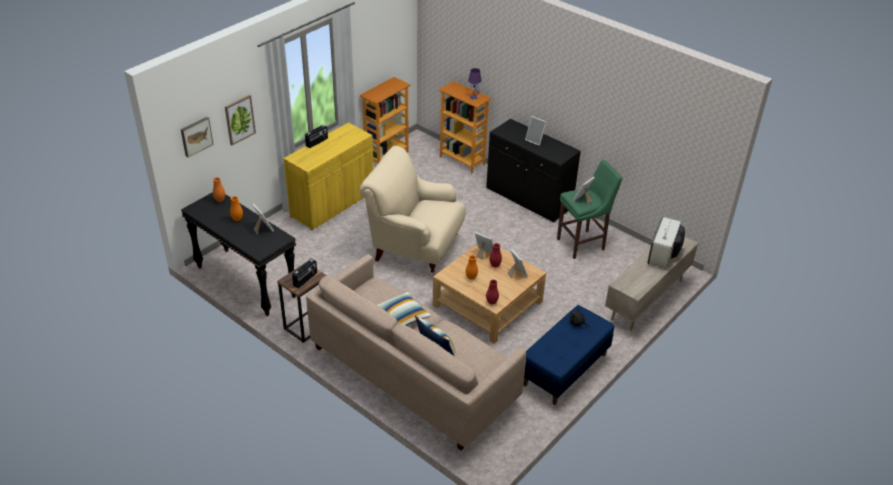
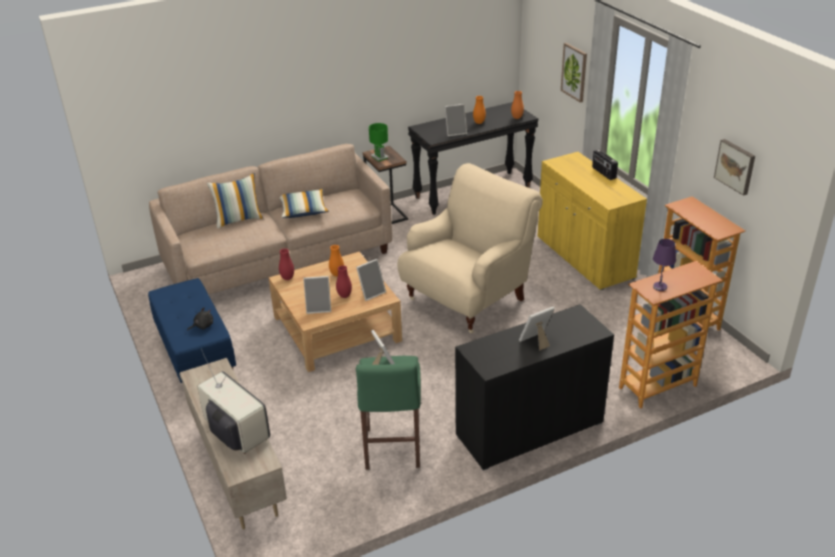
camera: 115 degrees right, 5 degrees down
picture [181,117,213,157] -> picture moved to [714,139,755,196]
radio [292,258,317,288] -> green table lamp [369,123,389,162]

